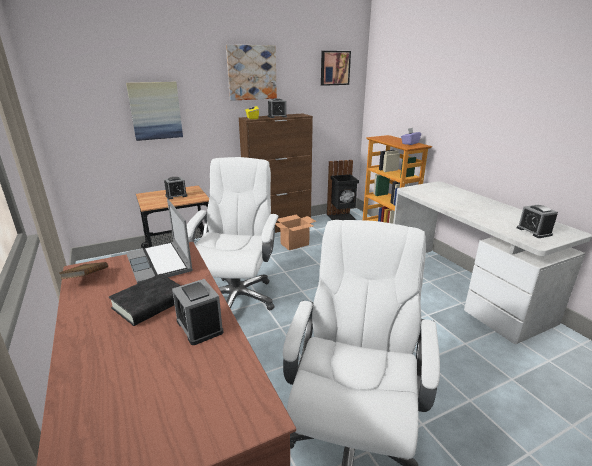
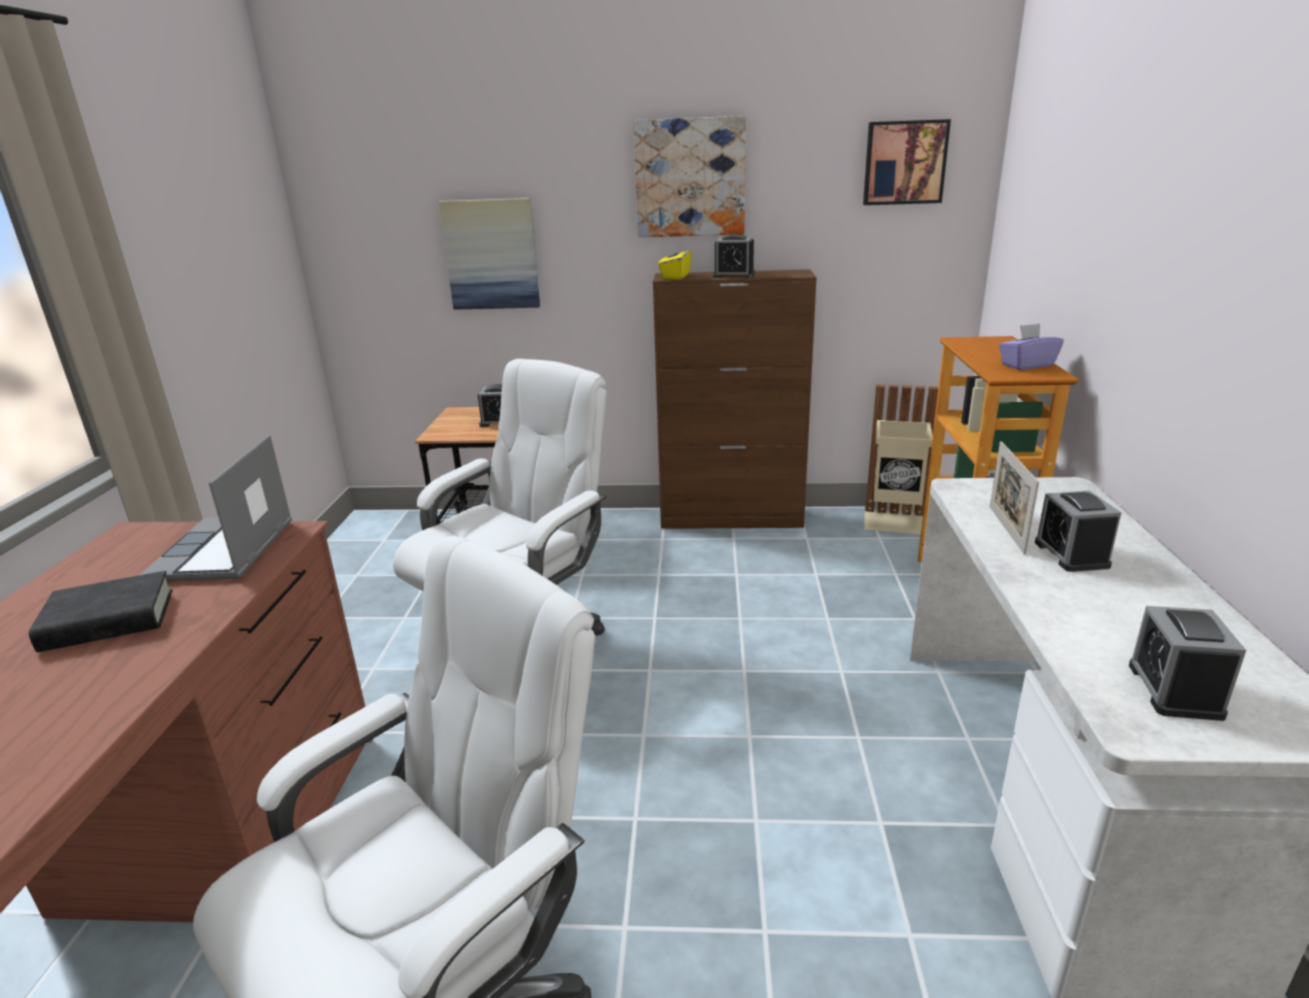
camera: 30 degrees right, 0 degrees up
brown book [59,262,108,279] -> none
alarm clock [172,279,223,345] -> alarm clock moved to [1035,491,1121,572]
cardboard box [275,214,316,250] -> none
black trash can [327,160,359,220] -> beige trash can [864,384,938,534]
none -> picture frame [990,441,1039,555]

